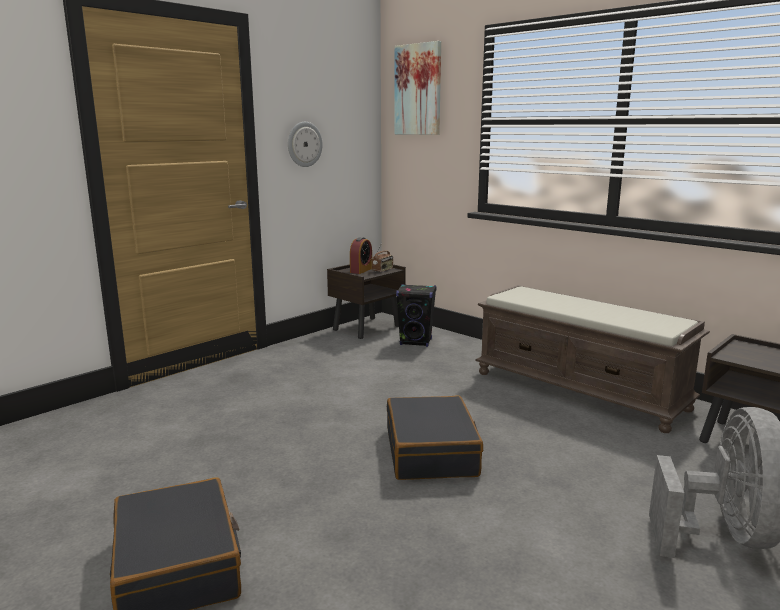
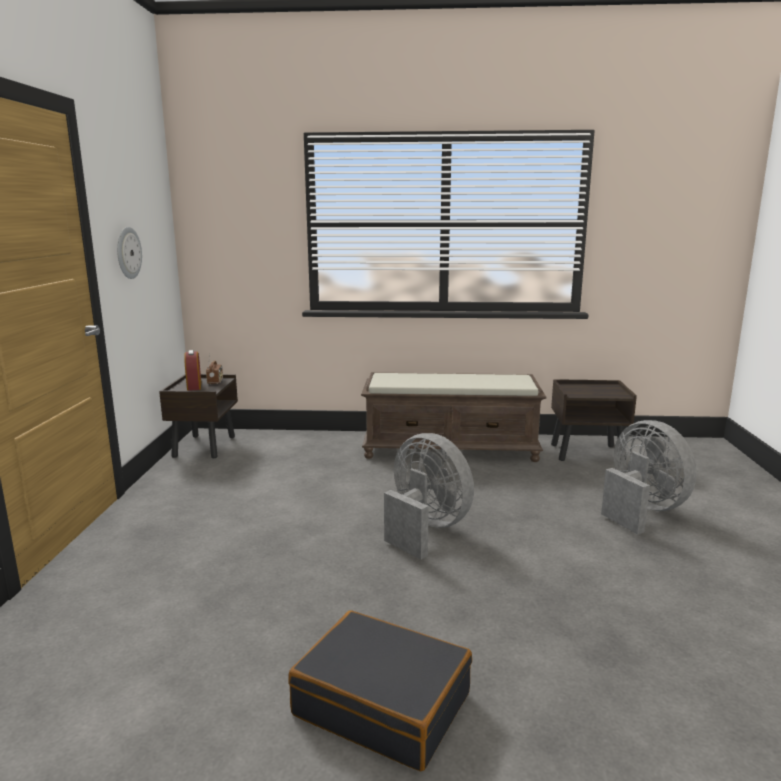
camera: 40 degrees left, 0 degrees up
black suitcase [387,395,483,480] -> grey fan [384,433,474,560]
picture [394,41,441,135] -> none
black speaker [396,284,436,347] -> none

